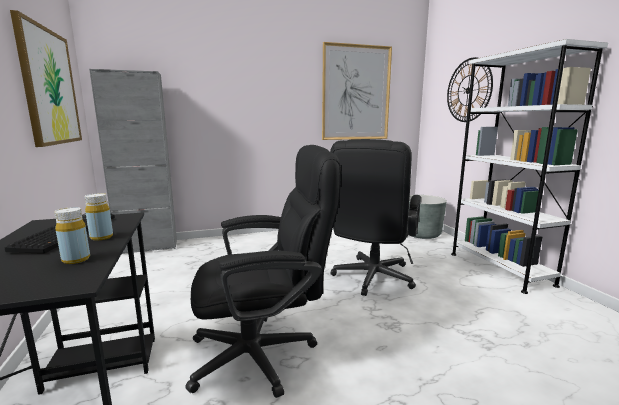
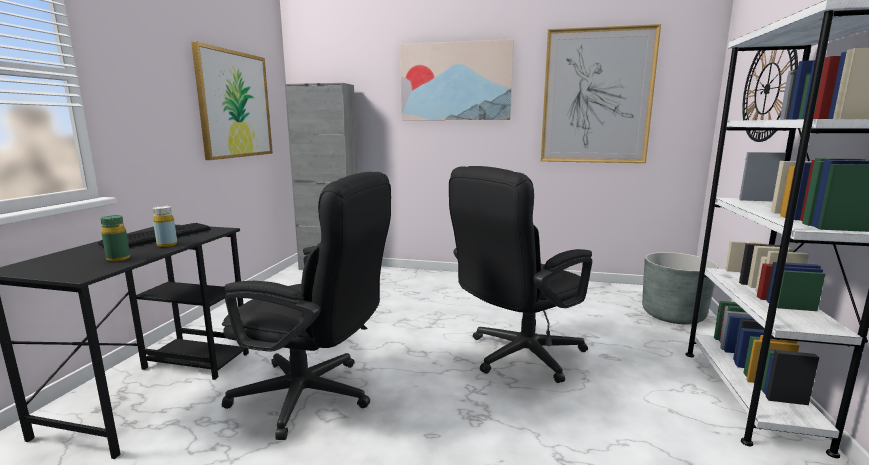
camera: 30 degrees right, 0 degrees up
yellow bottle [54,207,90,264] -> green bottle [101,215,130,262]
none -> picture [400,39,514,120]

